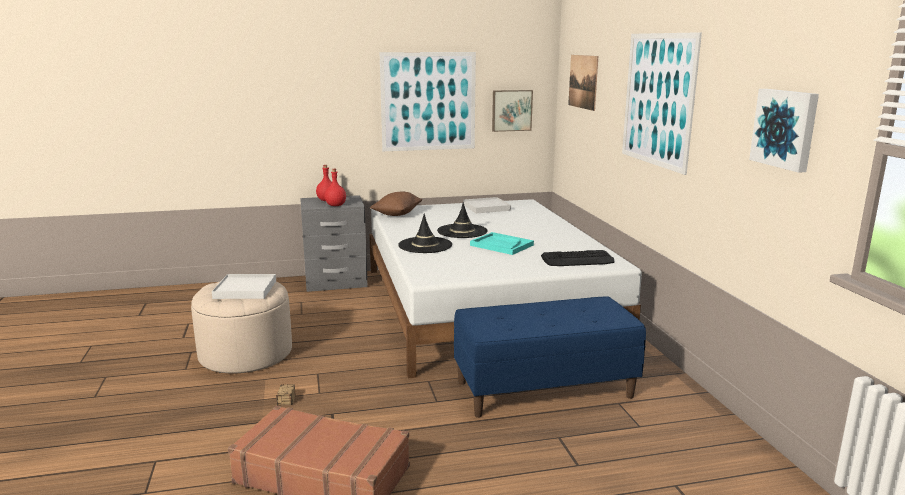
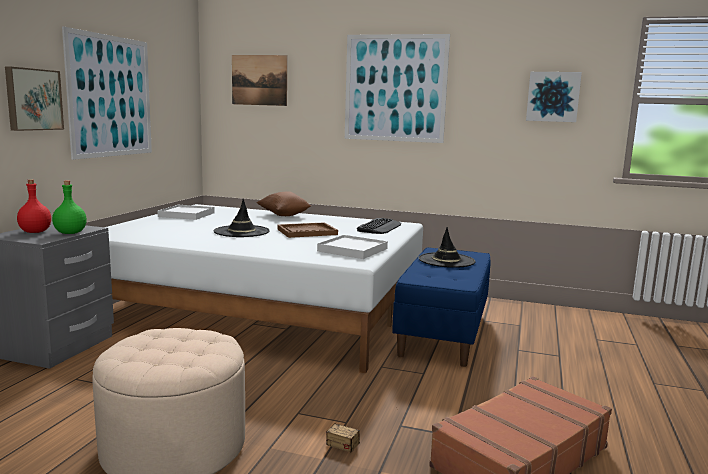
camera: 60 degrees left, 5 degrees down
white tray [212,274,276,299] -> white tray moved to [317,235,388,259]
red bottle [325,169,346,206] -> green bottle [52,181,87,234]
brown pillow [370,192,422,216] -> brown pillow moved to [257,192,311,216]
black hat [398,213,452,253] -> black hat moved to [418,227,476,268]
turquoise tray [470,232,534,255] -> brown tray [277,222,338,238]
picture [492,90,533,132] -> picture moved to [5,66,64,131]

